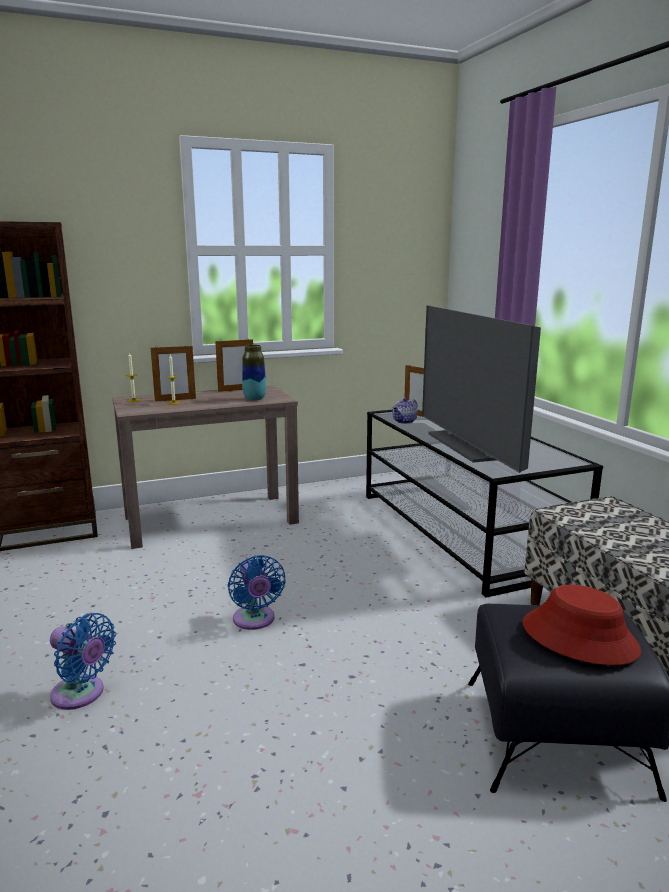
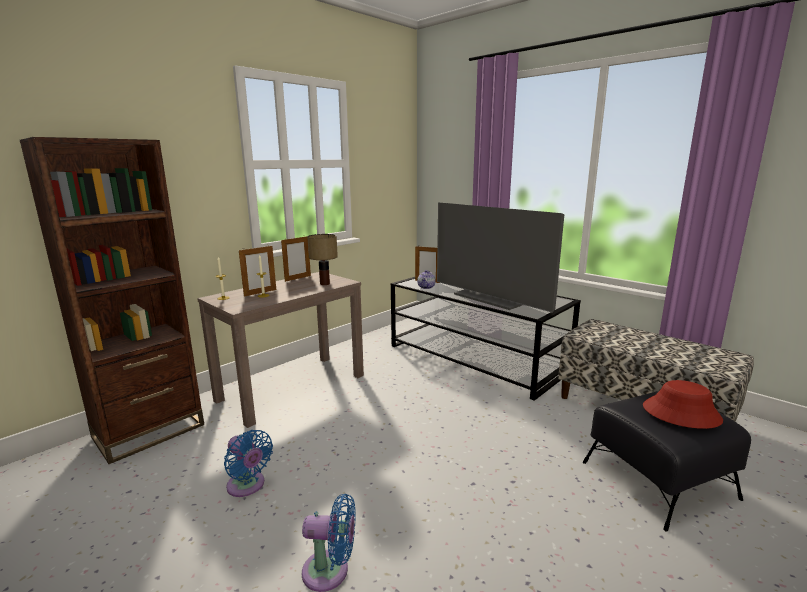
camera: 25 degrees left, 0 degrees up
blue fan [228,555,286,630] -> blue fan moved to [224,430,273,497]
vase [242,345,266,401] -> table lamp [307,234,338,285]

